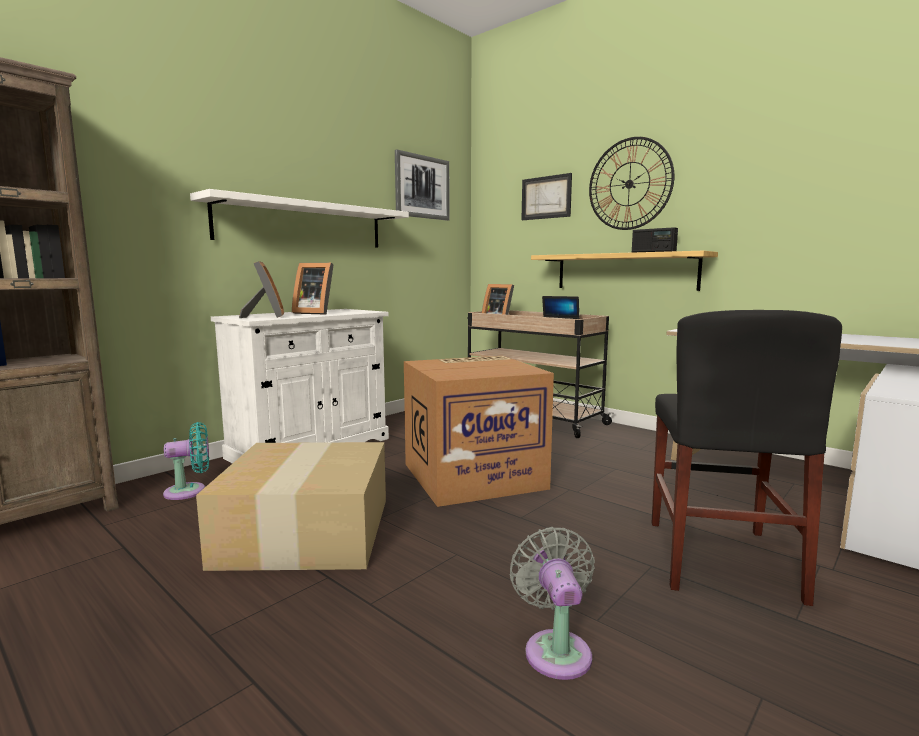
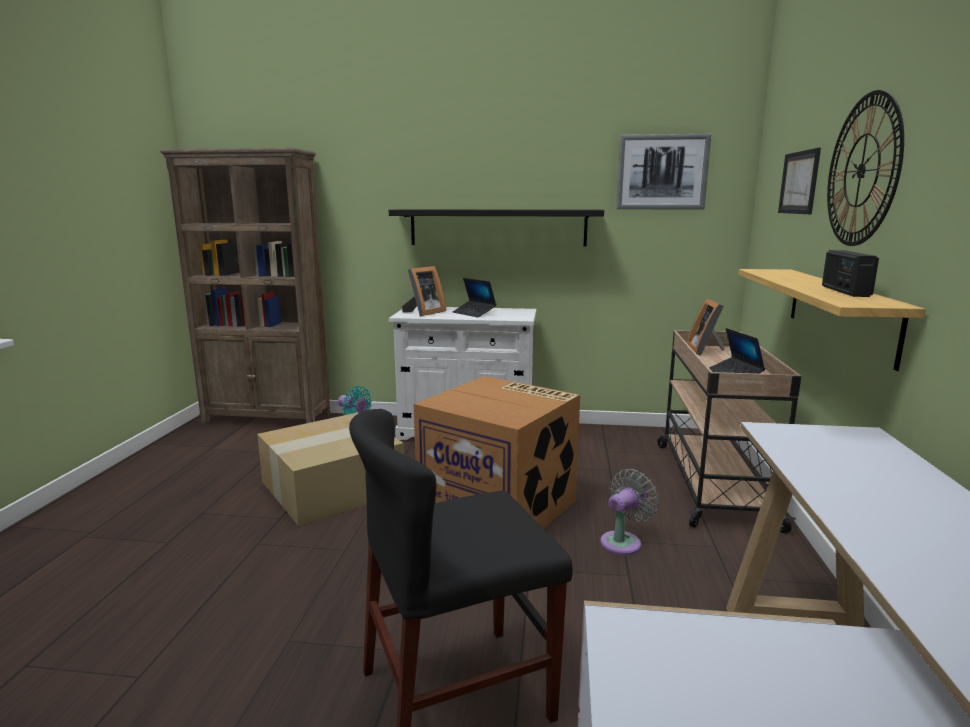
camera: 55 degrees right, 5 degrees up
white shelf [190,189,409,248] -> black shelf [389,209,604,247]
picture frame [292,263,334,315] -> laptop [453,278,497,317]
grey fan [510,527,595,680] -> grey fan moved to [600,469,659,555]

